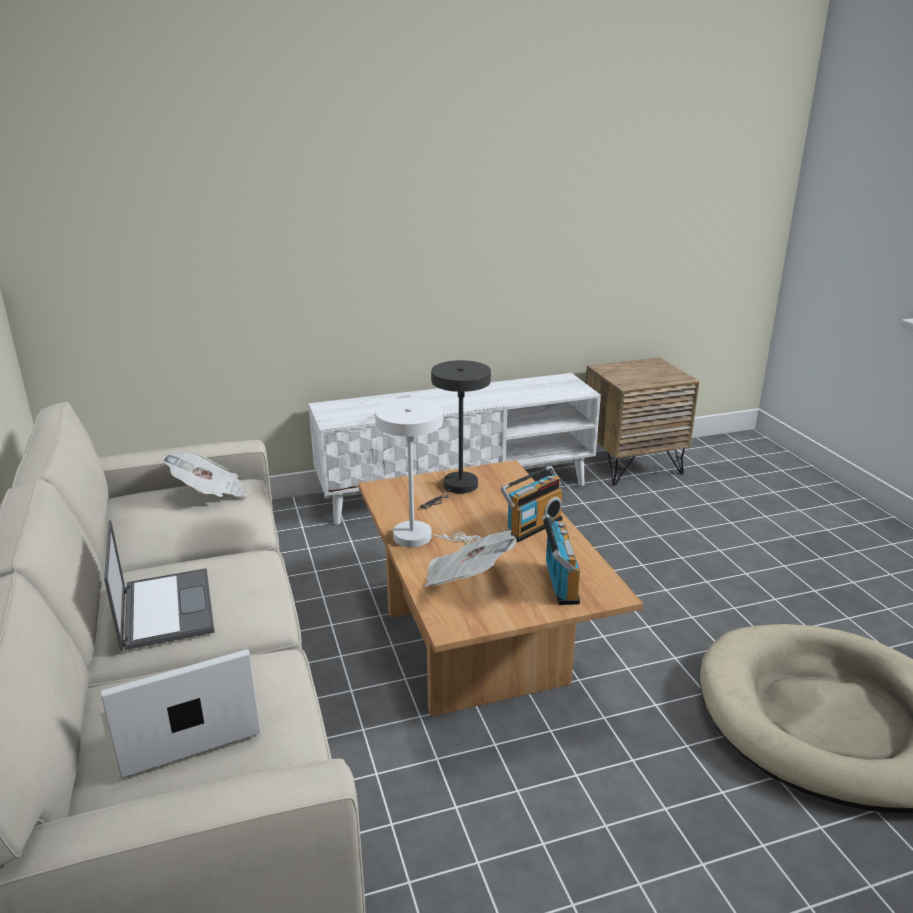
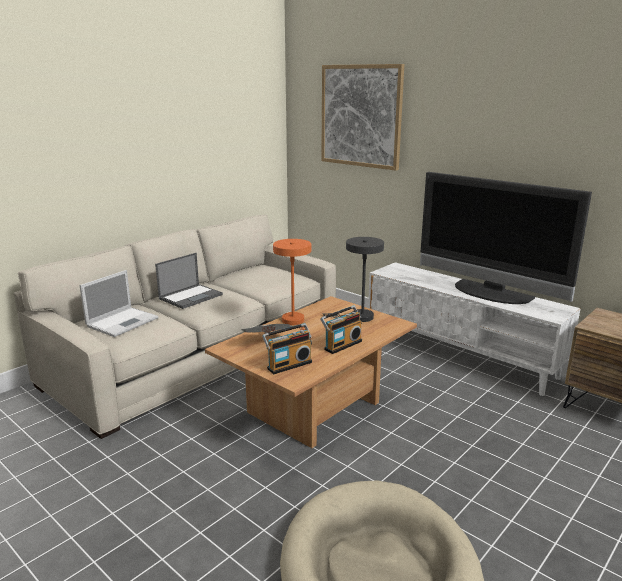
camera: 60 degrees right, 5 degrees down
laptop [101,649,260,778] -> laptop turned 90 degrees clockwise [80,270,158,337]
newspaper [161,452,249,497] -> none
white table lamp [375,398,481,547] -> orange table lamp [273,239,311,330]
radio [500,466,563,542] -> radio turned 60 degrees counterclockwise [320,306,362,354]
none -> picture [321,64,404,171]
none -> television [420,172,592,304]

